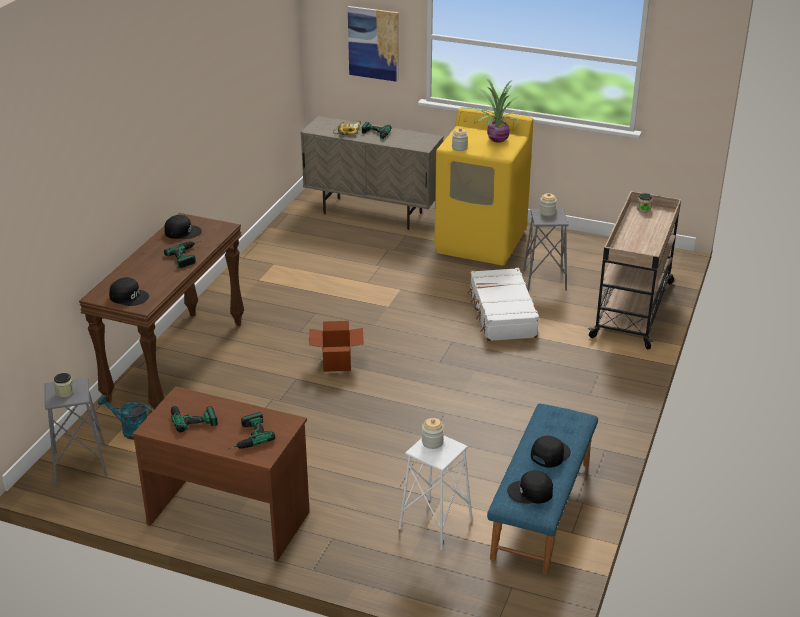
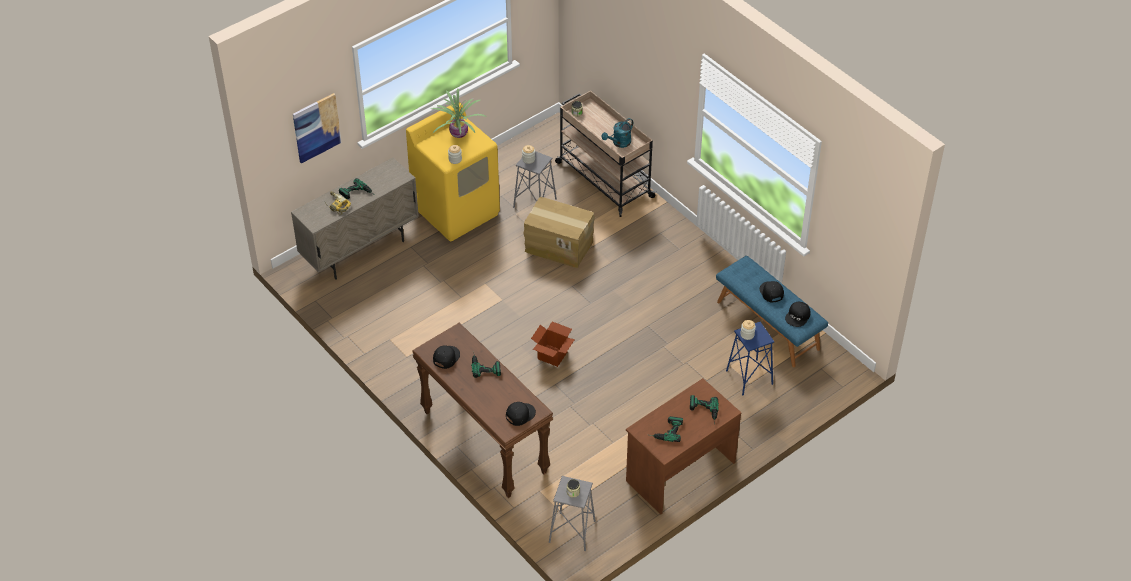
camera: 60 degrees left, 15 degrees up
turquoise watering can [98,395,152,440] -> turquoise watering can moved to [602,118,633,148]
white stool [399,435,473,550] -> blue stool [726,322,774,396]
white suitcase [468,268,539,341] -> cardboard box [524,197,595,268]

